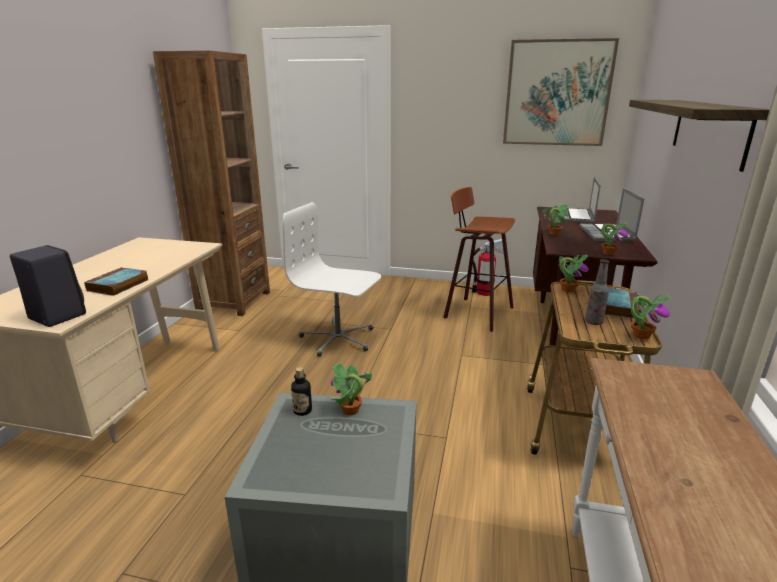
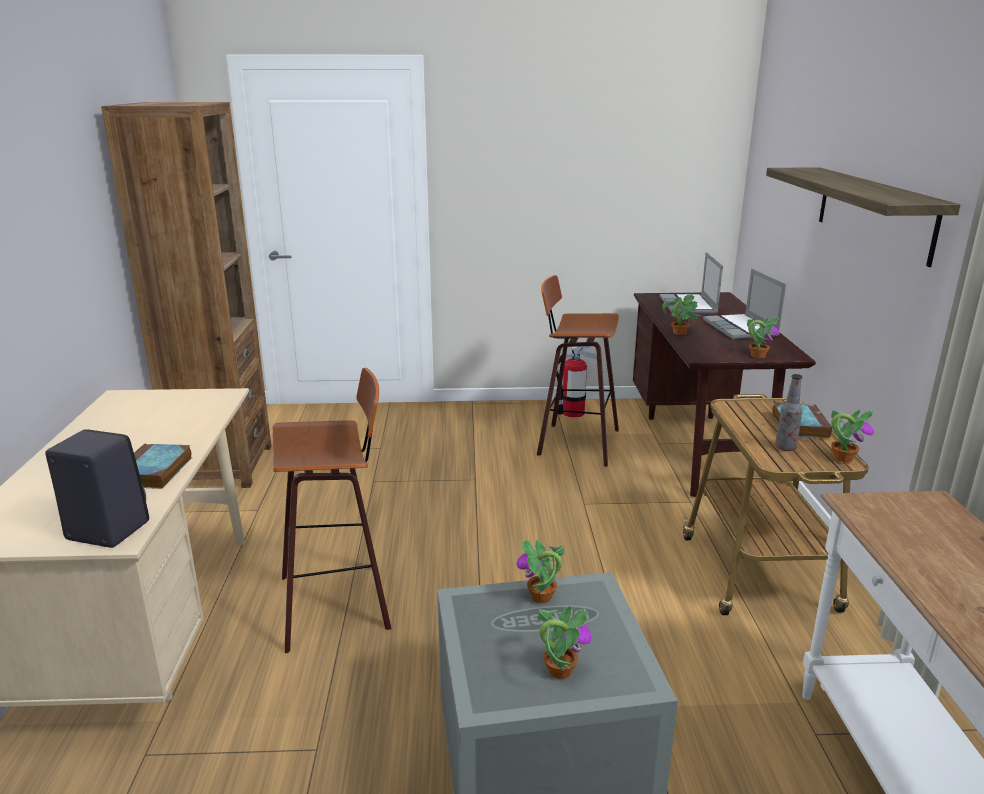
camera: 15 degrees left, 0 degrees up
white office chair [283,202,381,357] -> none
bottle [291,367,312,416] -> none
picture [503,38,619,146] -> none
potted plant [559,254,589,292] -> potted plant moved to [538,605,592,679]
none -> stool [272,368,392,653]

